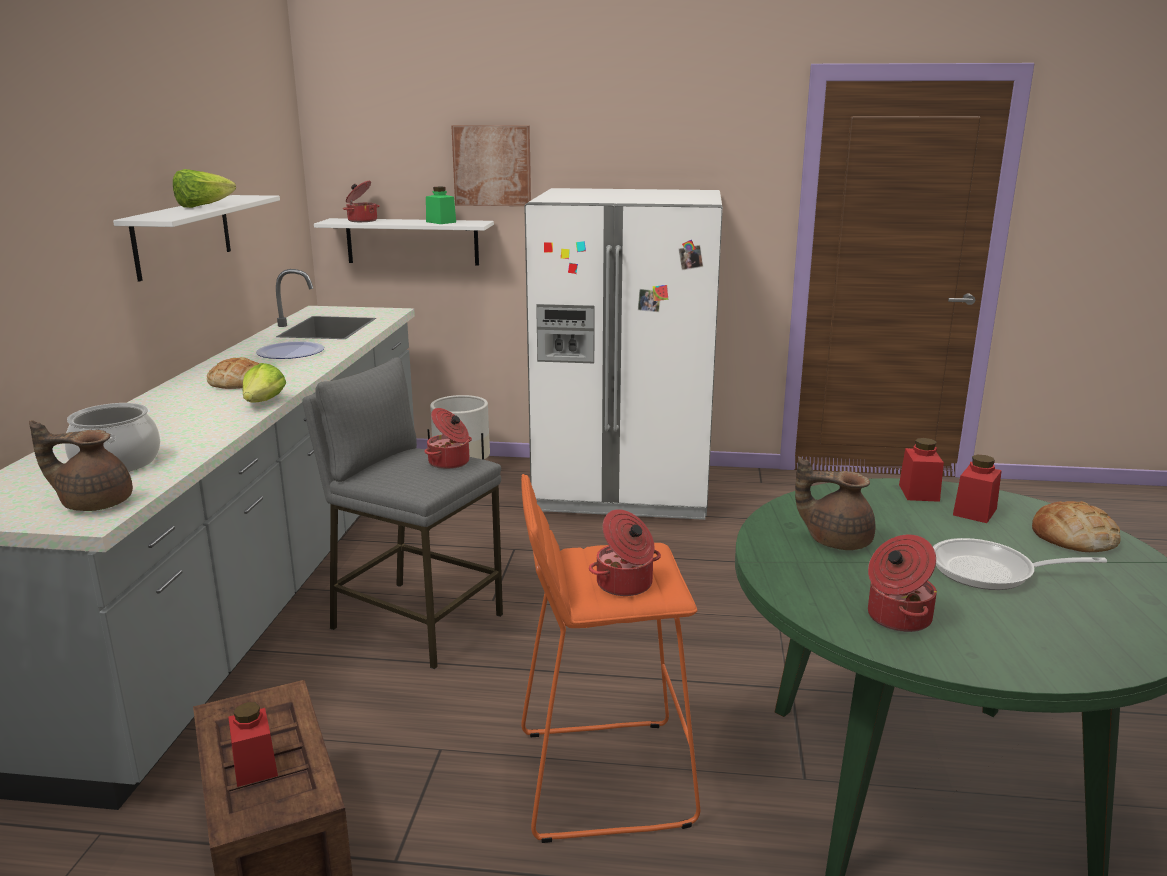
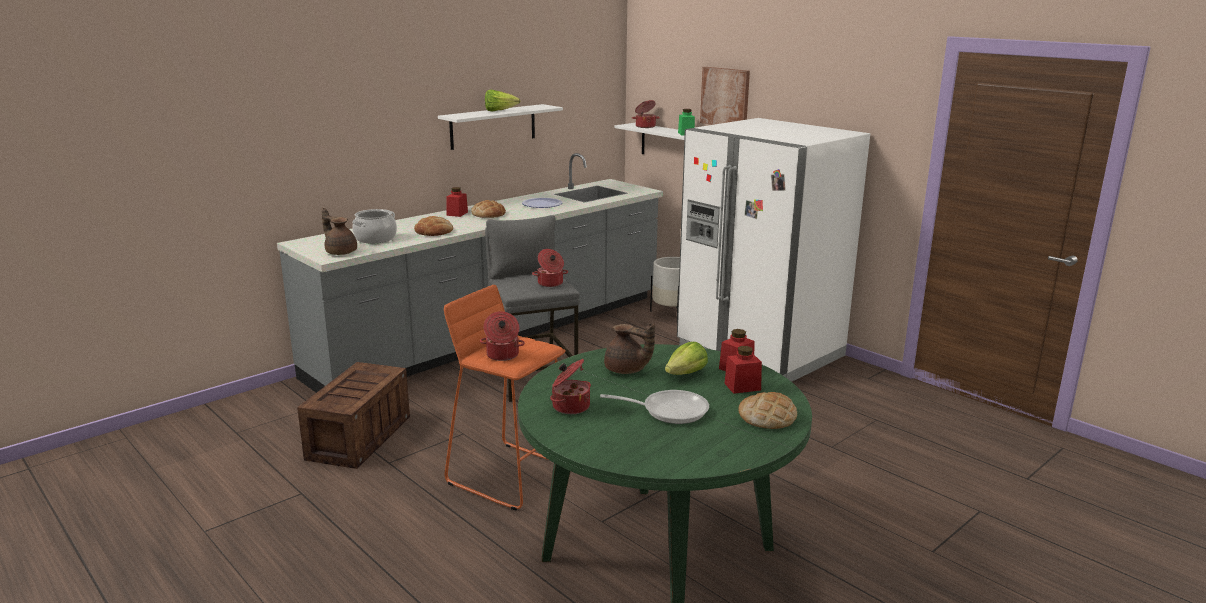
camera: 40 degrees right, 0 degrees up
red jar [228,702,278,787] -> red jar moved to [446,187,468,217]
lettuce [243,363,286,402] -> lettuce moved to [665,342,708,375]
brown teapot [795,457,876,550] -> brown teapot turned 150 degrees clockwise [604,323,655,374]
frying pan [933,538,1107,590] -> frying pan turned 135 degrees clockwise [600,390,709,424]
none -> bread [414,216,453,236]

